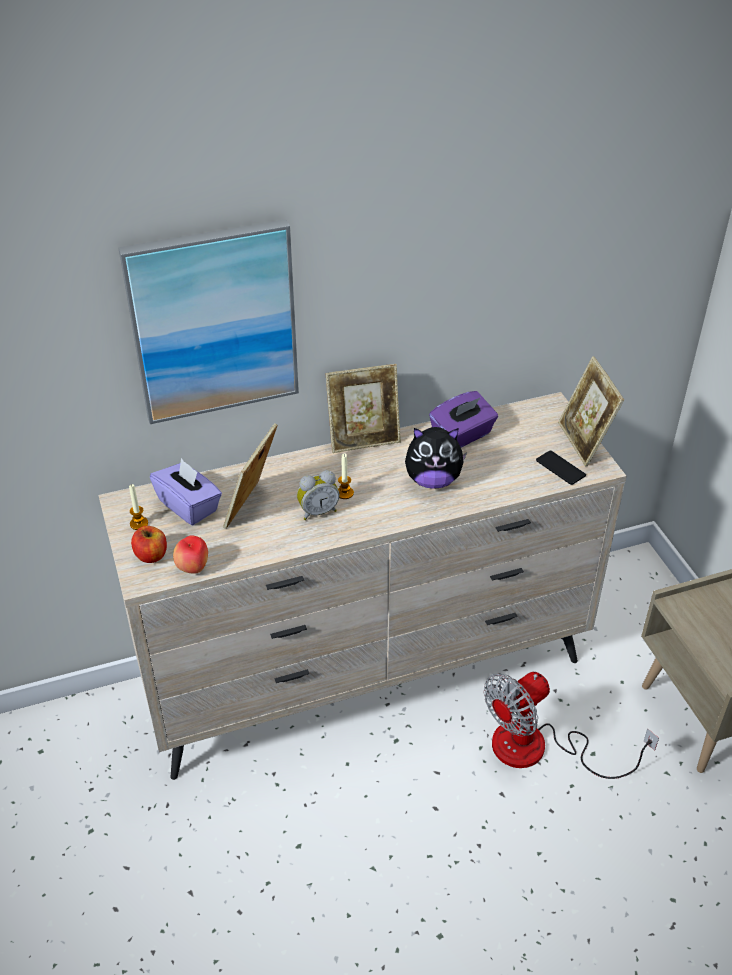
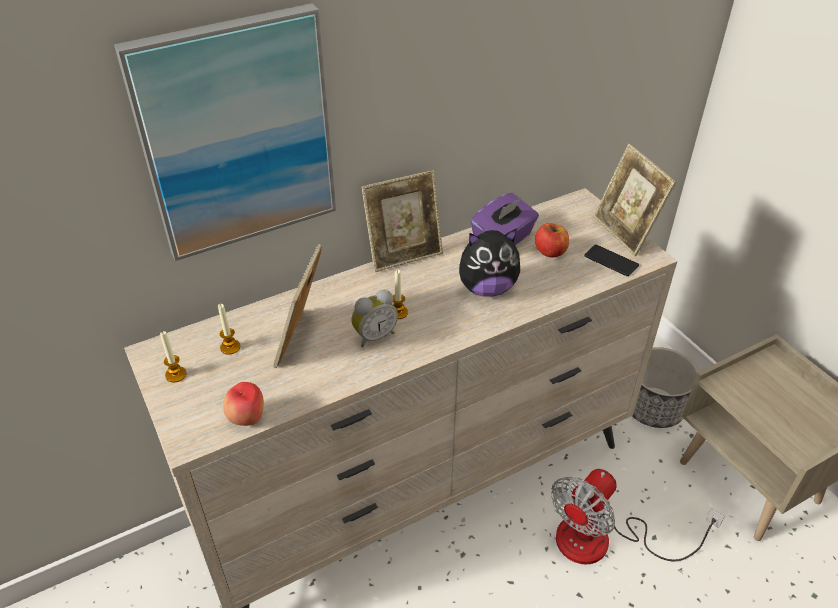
camera: 10 degrees left, 0 degrees up
apple [131,526,167,563] -> apple moved to [535,223,569,257]
purple tissue box [150,458,222,525] -> candle [218,304,240,355]
none -> planter [633,347,698,428]

